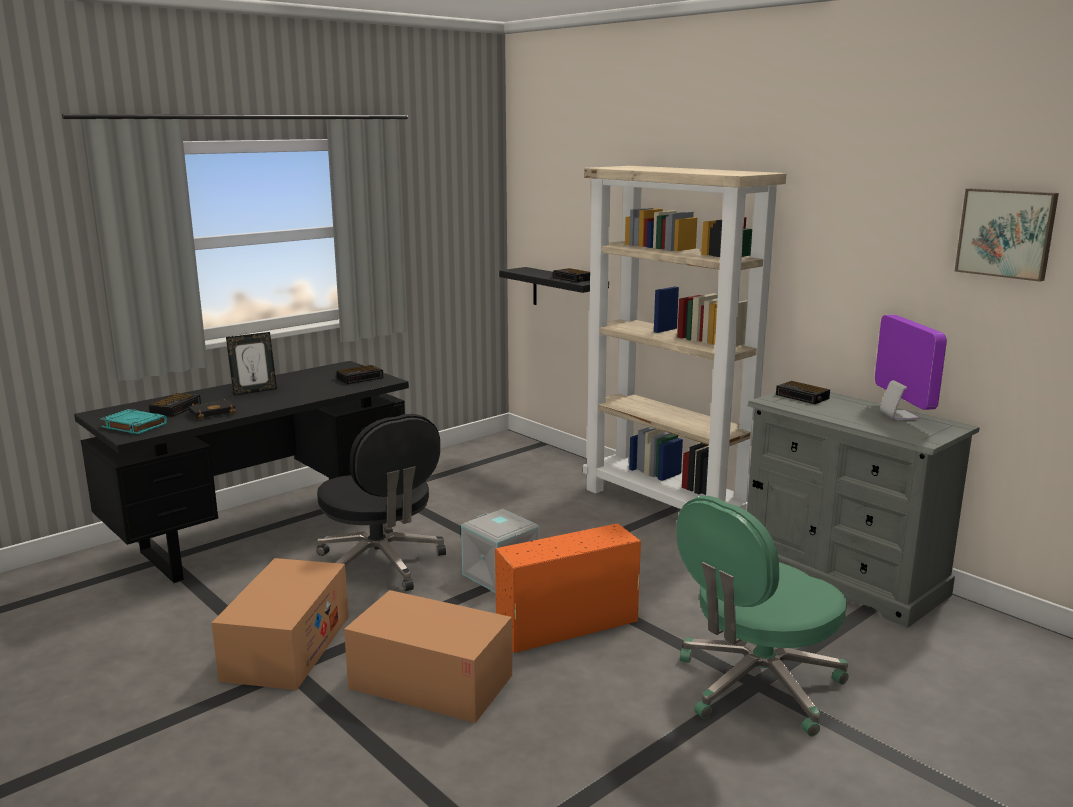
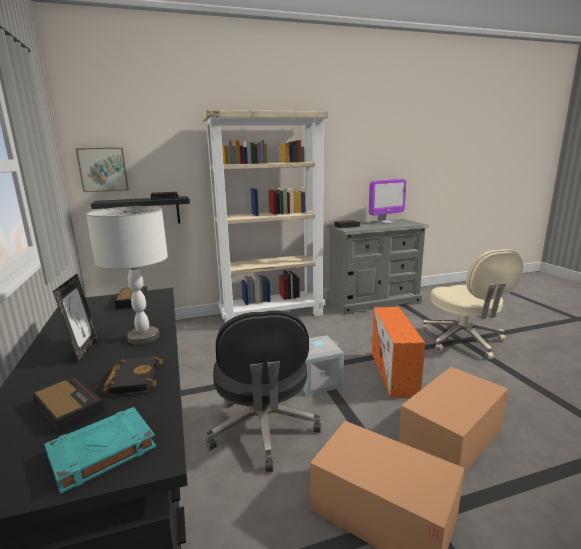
camera: 65 degrees left, 0 degrees up
black office chair [317,414,446,591] -> black office chair turned 90 degrees clockwise [206,310,321,472]
green office chair [677,496,849,736] -> beige office chair [422,249,524,359]
monitor [875,315,947,420] -> monitor turned 135 degrees clockwise [369,179,406,224]
picture [955,188,1059,282] -> picture moved to [76,148,129,192]
none -> grey table lamp [86,206,168,345]

